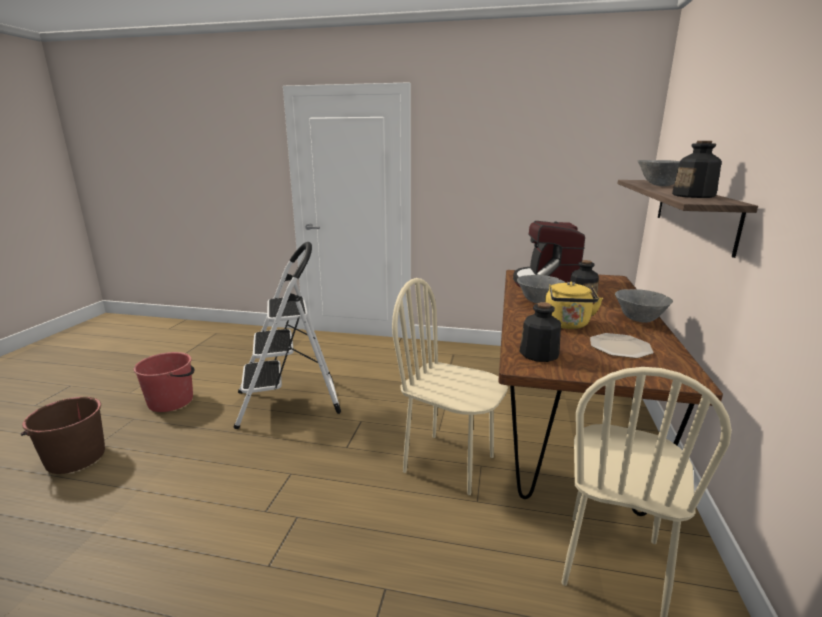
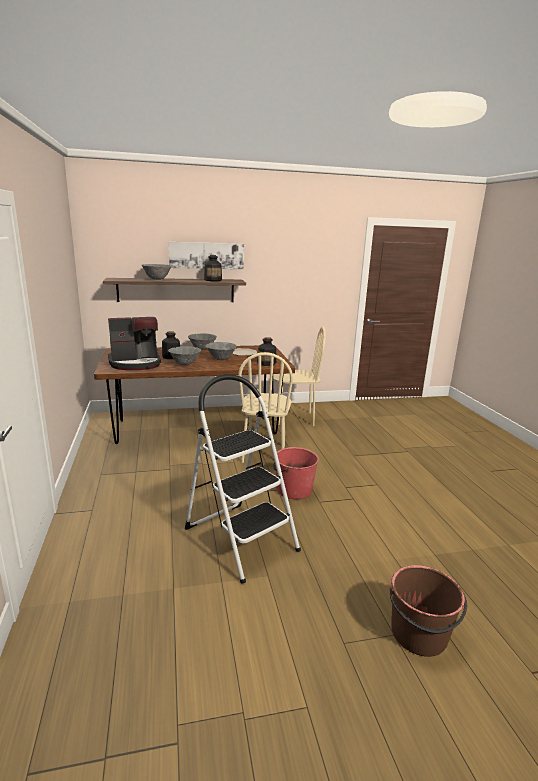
camera: 115 degrees left, 0 degrees up
red bucket [134,352,195,412] -> red bucket moved to [273,447,319,499]
yellow kettle [545,282,603,329] -> grey bowl [206,342,237,360]
none -> picture [168,242,244,269]

